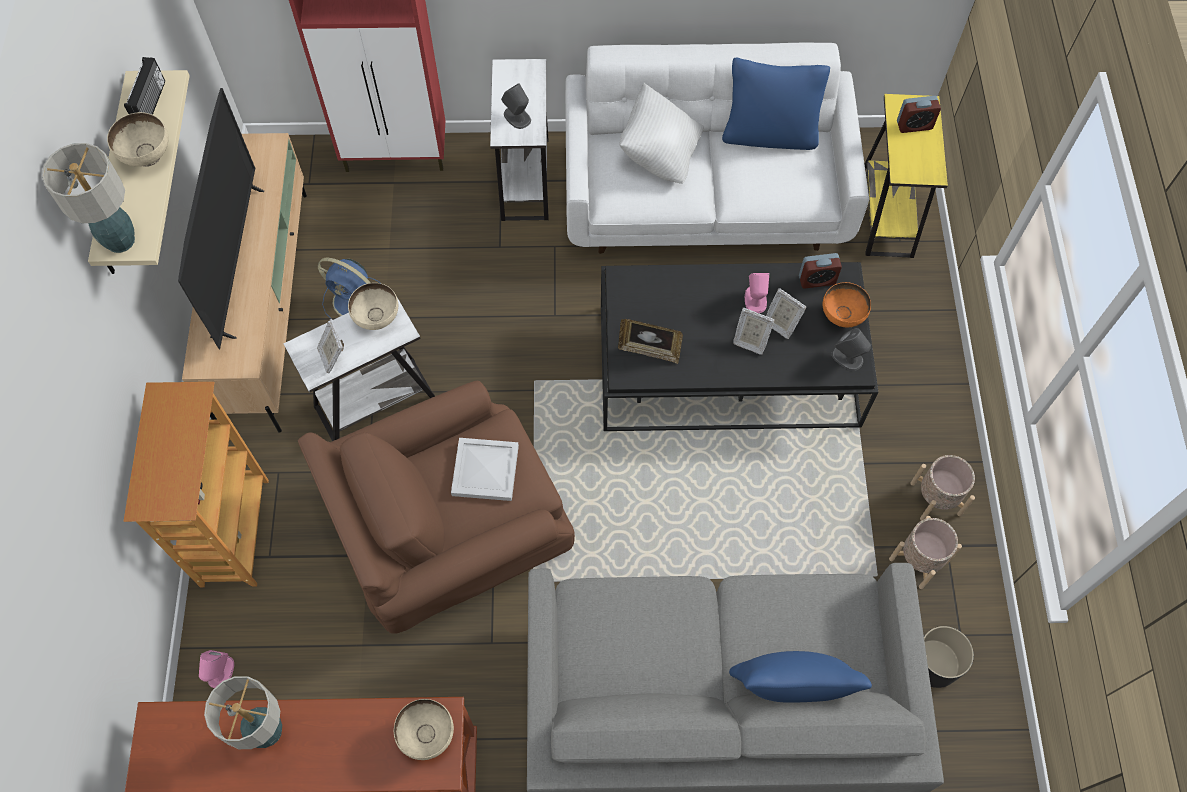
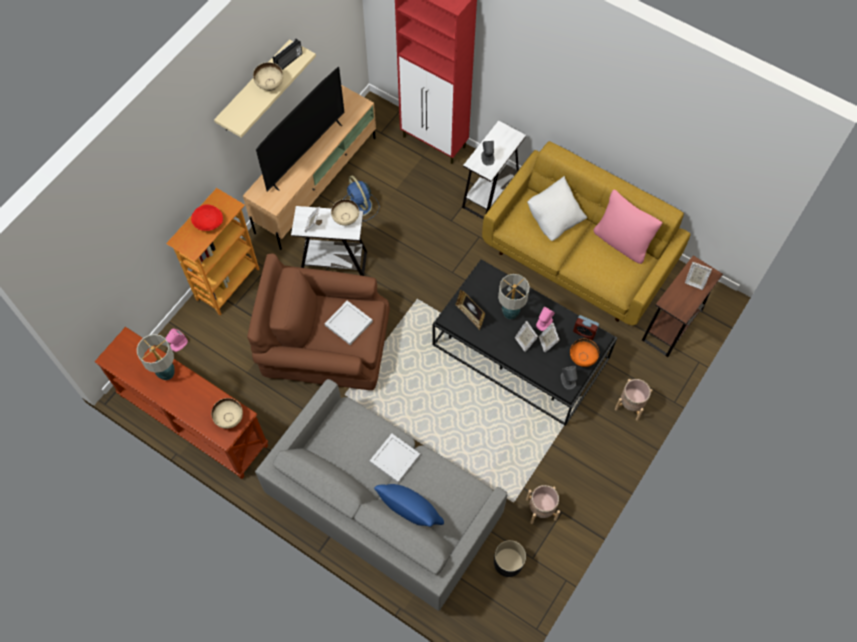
camera: 35 degrees right, 0 degrees up
table lamp [42,143,135,253] -> table lamp moved to [498,274,530,319]
white sofa [565,43,869,254] -> yellow sofa [482,141,690,325]
blue pillow [722,58,830,150] -> pink pillow [593,190,662,264]
yellow side table [865,94,948,258] -> brown side table [642,256,723,357]
alarm clock [897,96,941,133] -> picture frame [685,262,712,290]
beige planter [910,455,975,521] -> beige planter moved to [615,379,652,421]
none -> red bowl [191,204,223,231]
none -> white tray [370,434,420,483]

